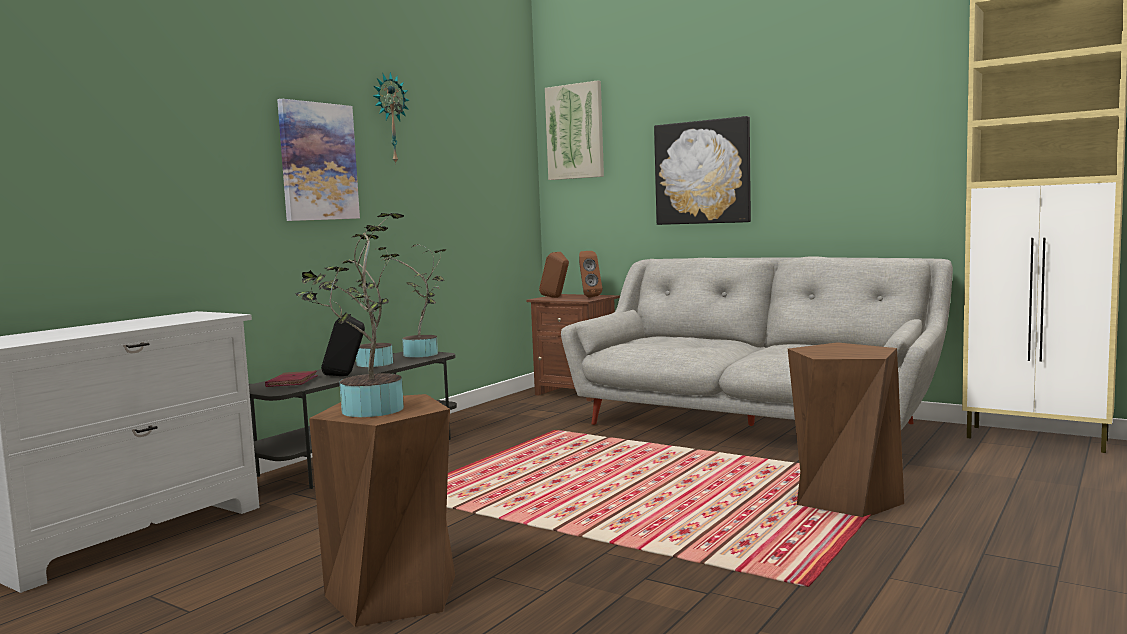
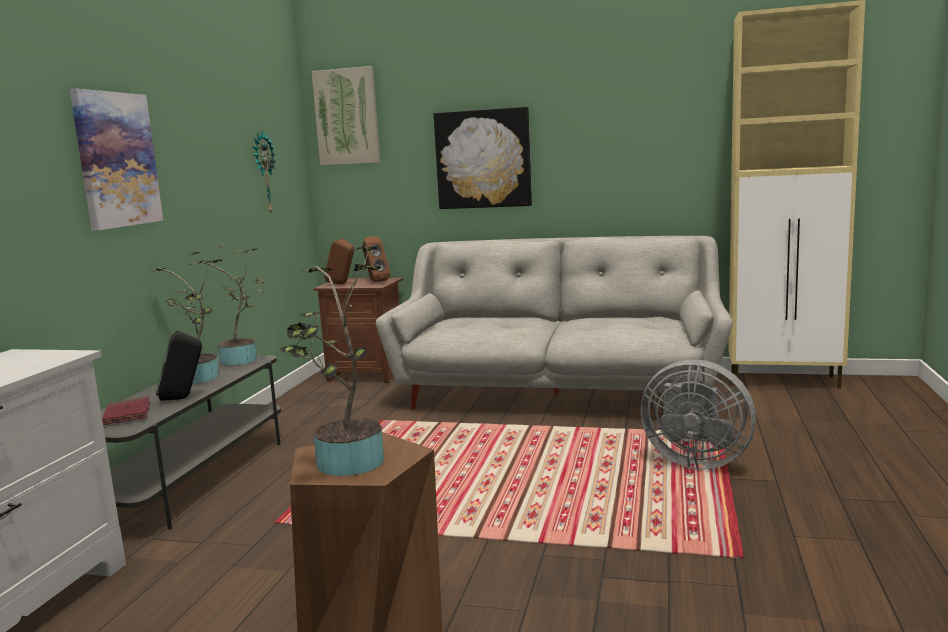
camera: 20 degrees left, 5 degrees up
wall clock [373,72,409,165] -> wall clock moved to [253,131,276,213]
brown stool [788,342,904,517] -> grey fan [641,359,756,470]

